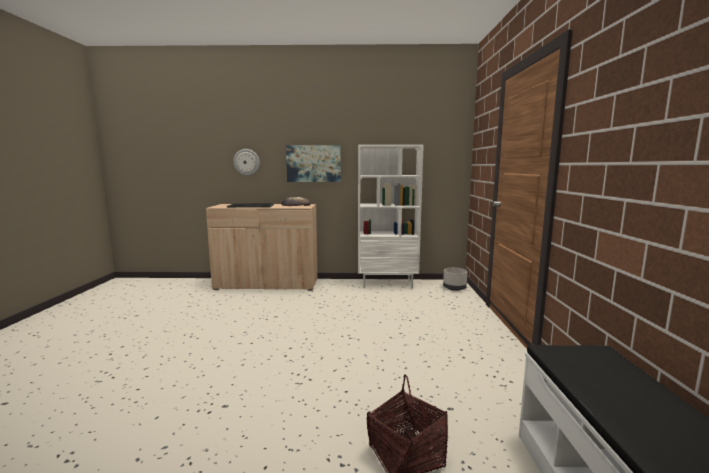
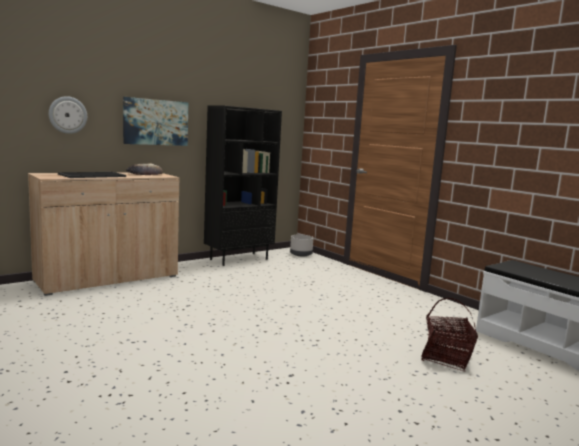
camera: 40 degrees left, 0 degrees up
white bookcase [358,145,424,288] -> black bookcase [204,106,282,266]

